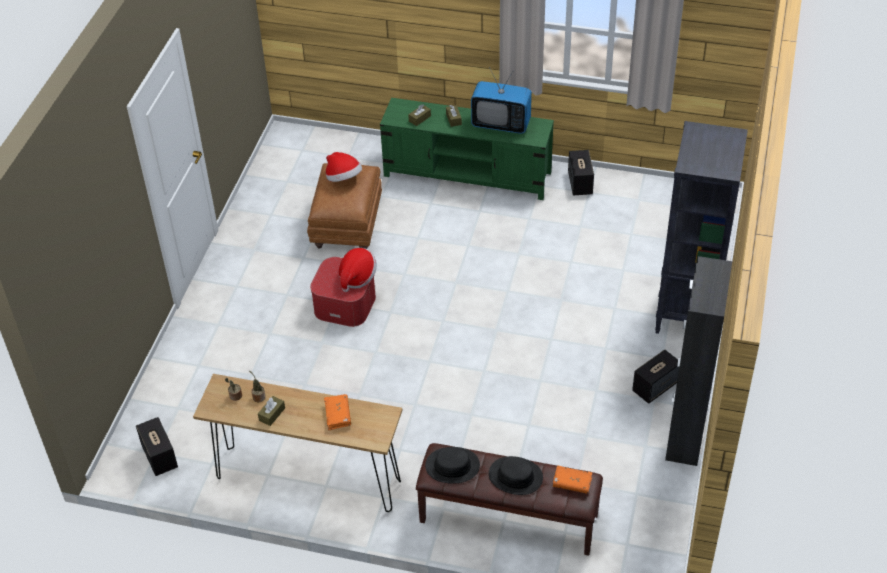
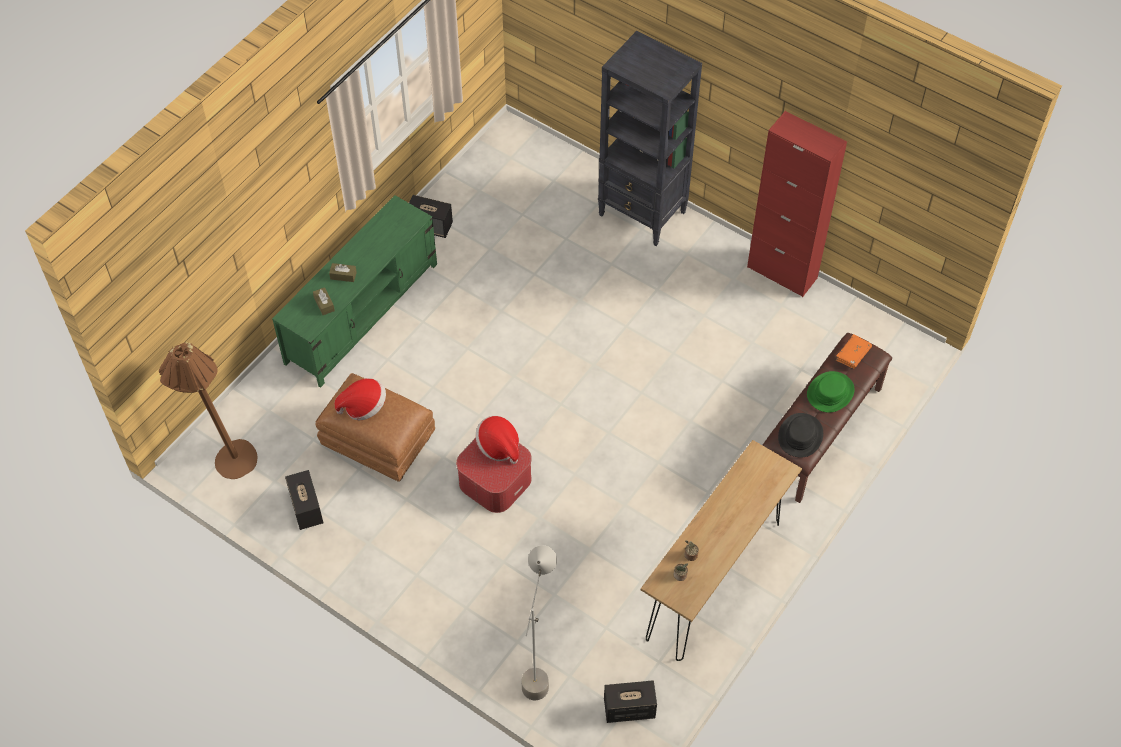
camera: 70 degrees left, 10 degrees up
brown tissue box [258,396,285,426] -> none
orange book [324,394,351,430] -> none
television [471,67,532,134] -> none
black hat [489,456,543,495] -> green hat [807,371,855,413]
speaker [632,350,679,404] -> speaker moved to [285,470,324,530]
black cabinet [665,256,732,466] -> red cabinet [747,111,847,297]
none -> brown floor lamp [159,341,258,479]
none -> grey floor lamp [522,545,557,700]

